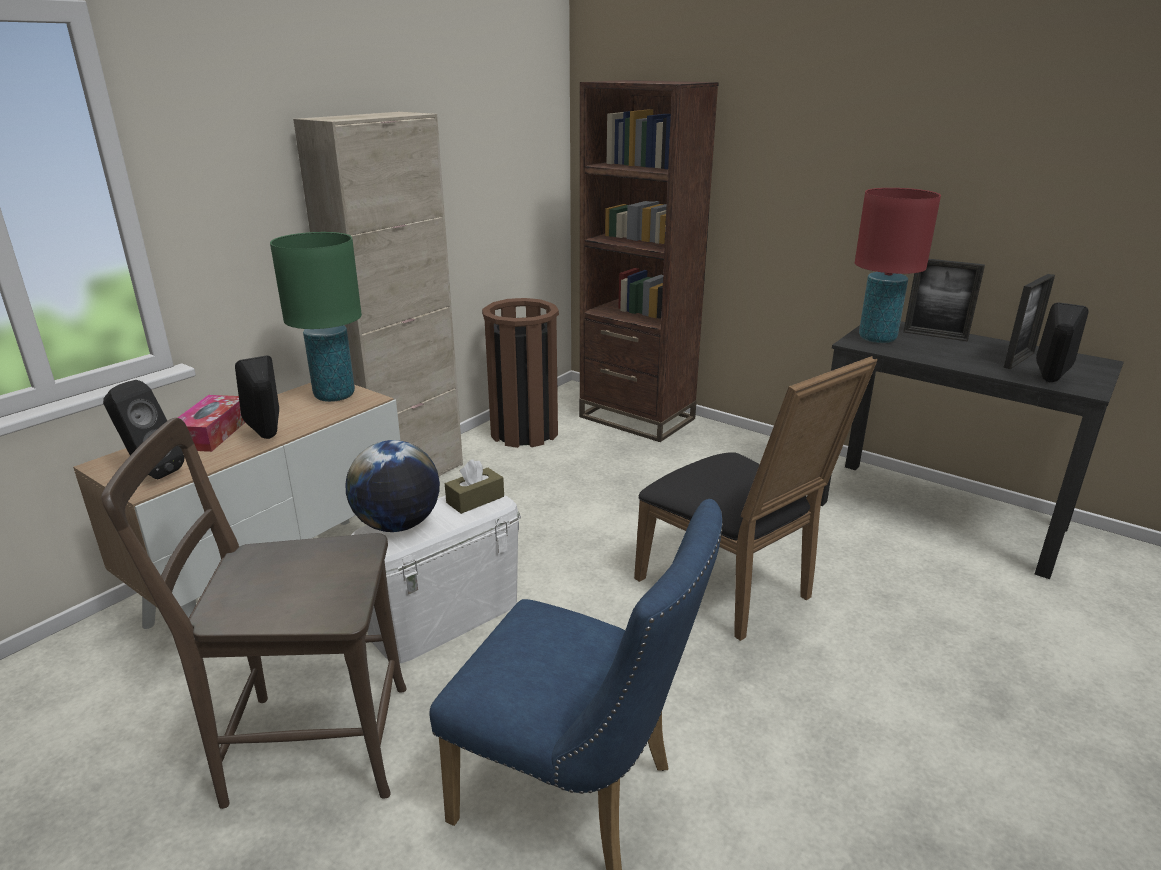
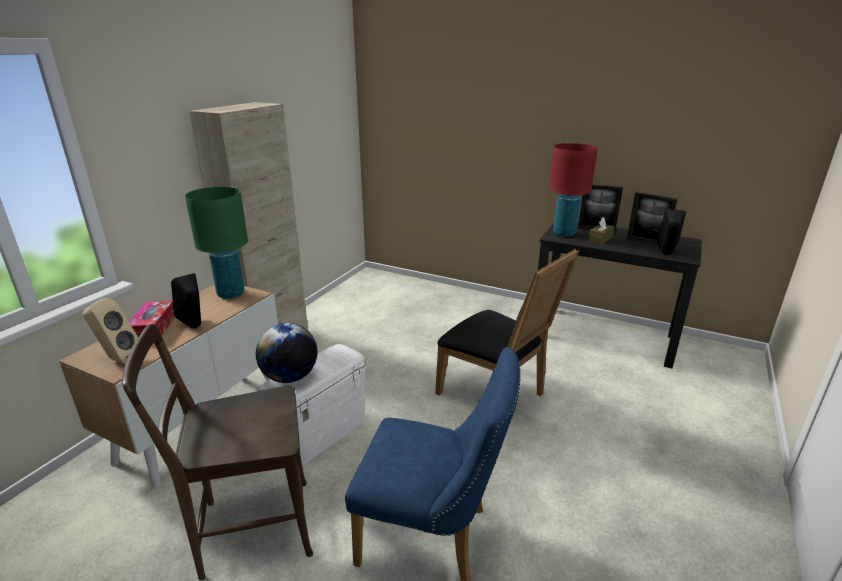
camera: 10 degrees left, 0 degrees up
black speaker [103,380,185,479] -> beige speaker [83,298,138,364]
brown tissue box [445,459,504,514] -> brown tissue box moved to [589,217,615,244]
brown trash can [482,298,559,448] -> none
brown bookcase [579,80,719,442] -> none
picture frame [1003,274,1055,369] -> picture frame turned 90 degrees clockwise [627,192,678,246]

